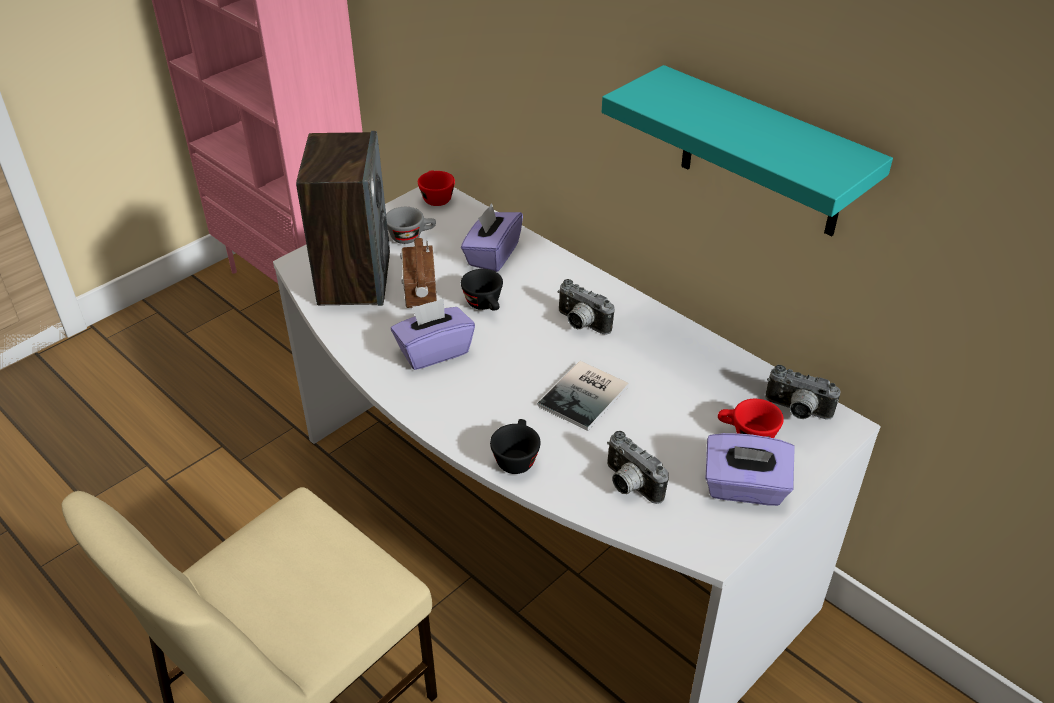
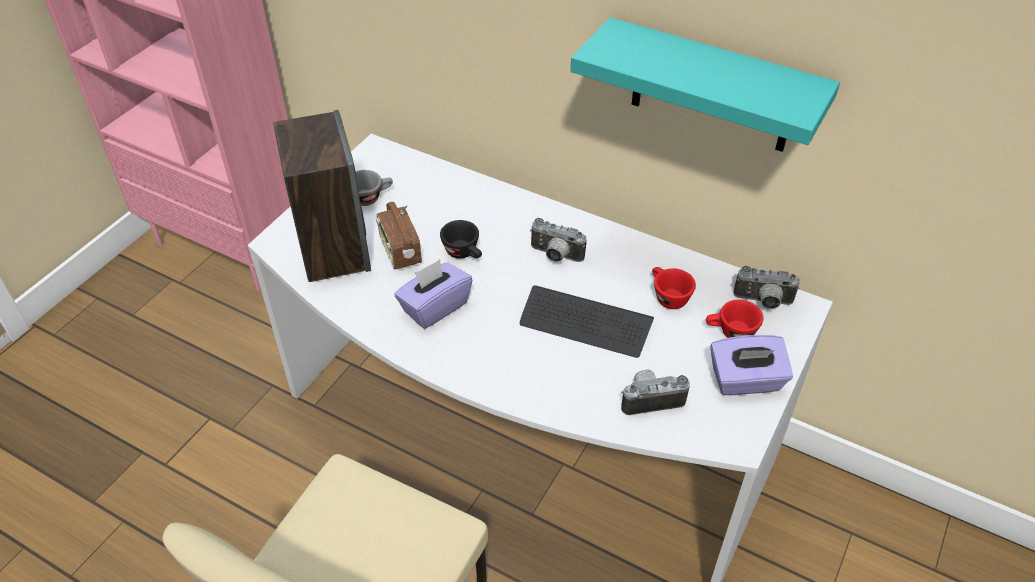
camera: 15 degrees left, 5 degrees up
red cup [418,170,455,206] -> red cup moved to [652,267,696,309]
purple tissue box [461,203,523,272] -> none
black cup [490,419,541,474] -> none
book [537,361,629,431] -> keyboard [520,285,654,358]
camera [607,431,669,504] -> camera turned 135 degrees clockwise [621,369,690,415]

